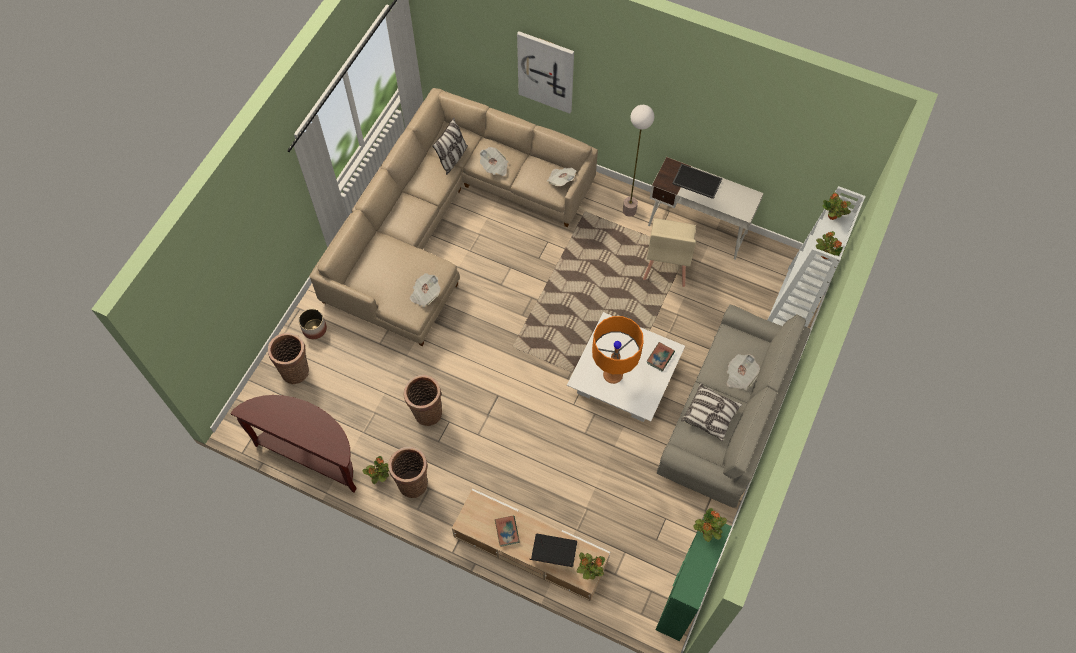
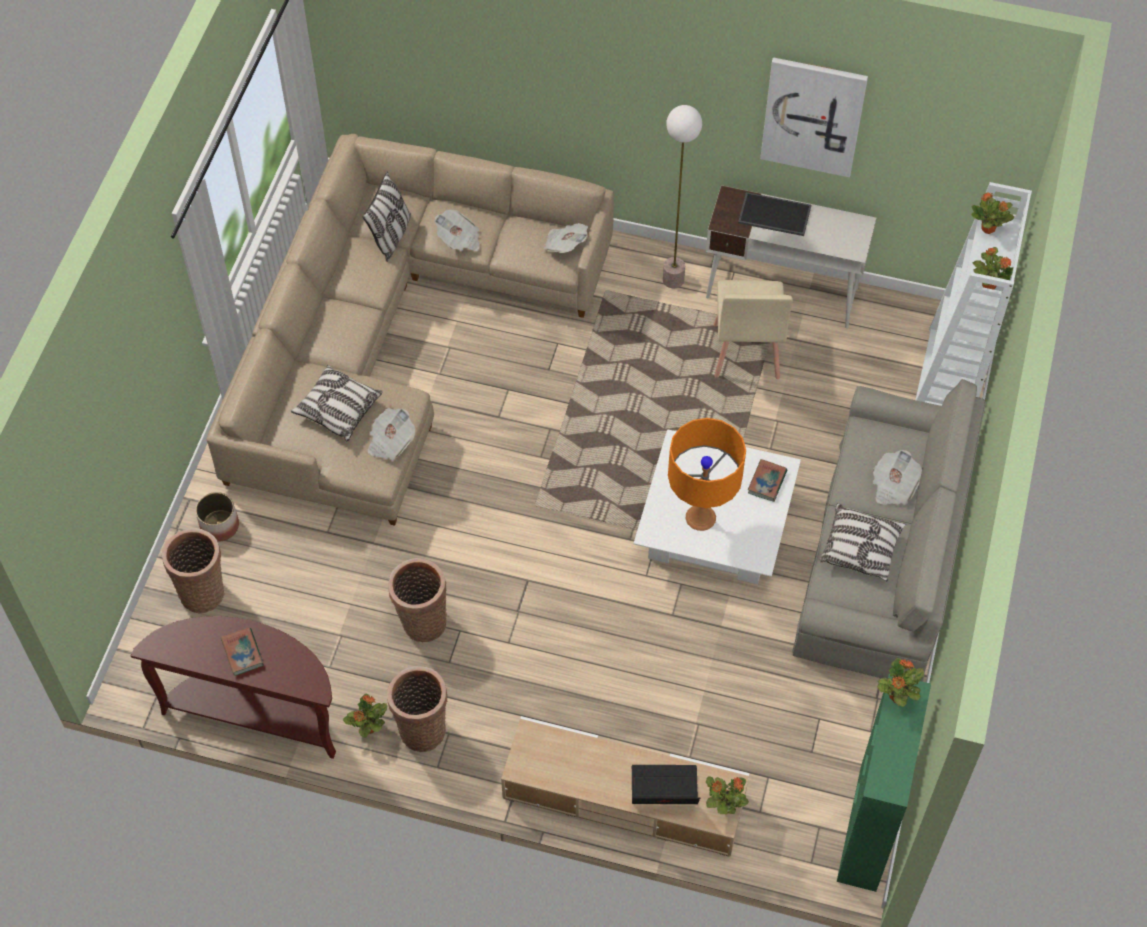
camera: 10 degrees left, 5 degrees down
book [495,516,520,547] -> book moved to [220,628,264,676]
picture [517,31,574,114] -> picture moved to [760,57,868,177]
none -> pillow [291,365,383,441]

